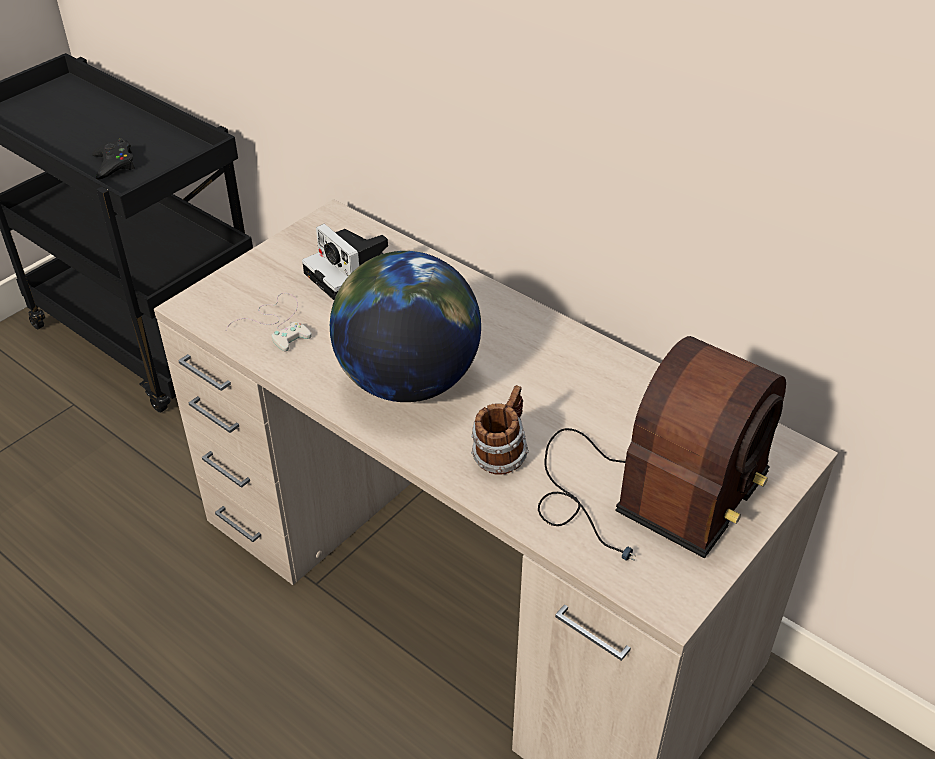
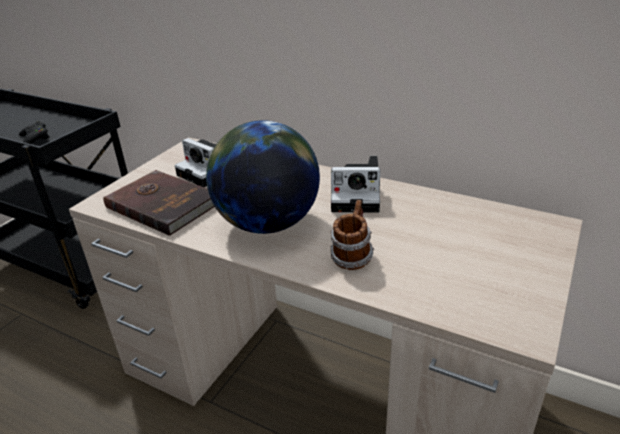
camera: 10 degrees left, 10 degrees down
white game controller [226,293,312,351] -> brown book [103,170,215,236]
radio [538,336,786,561] -> none
none -> camera [331,156,380,212]

